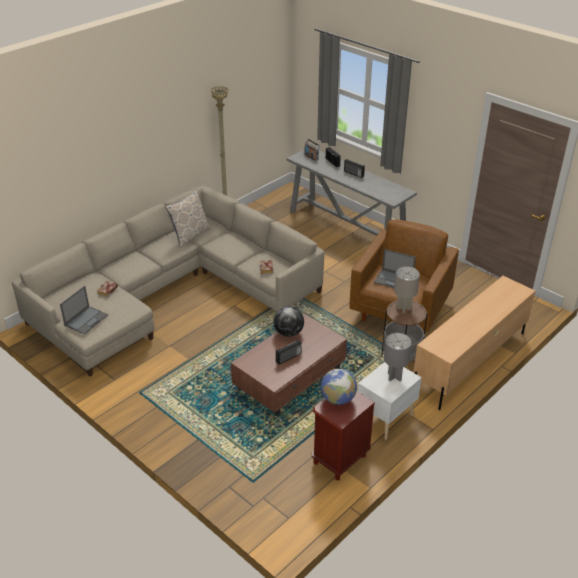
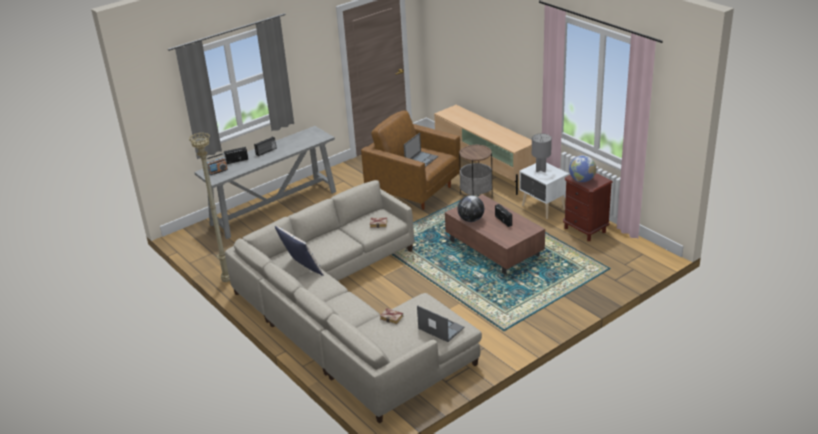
camera: 80 degrees left, 5 degrees down
grey table lamp [394,266,420,313] -> none

